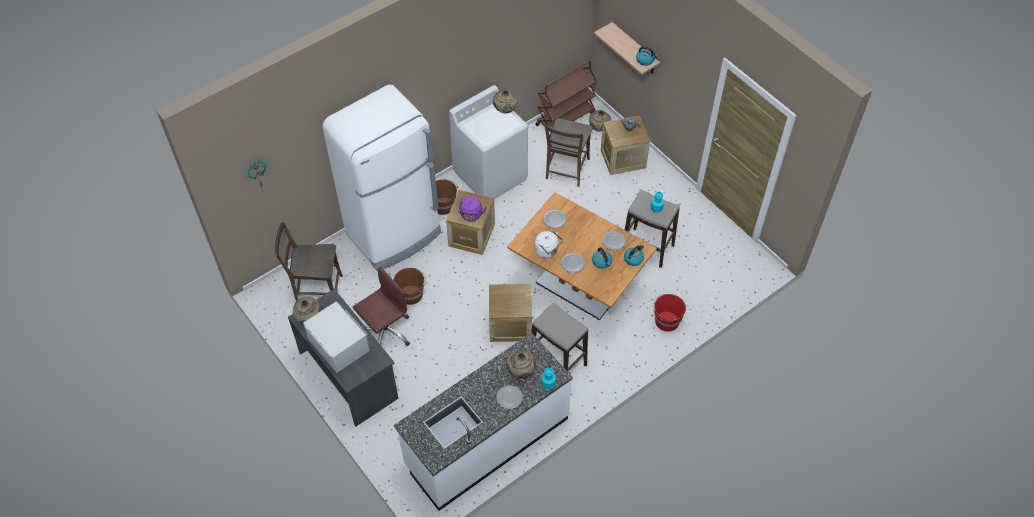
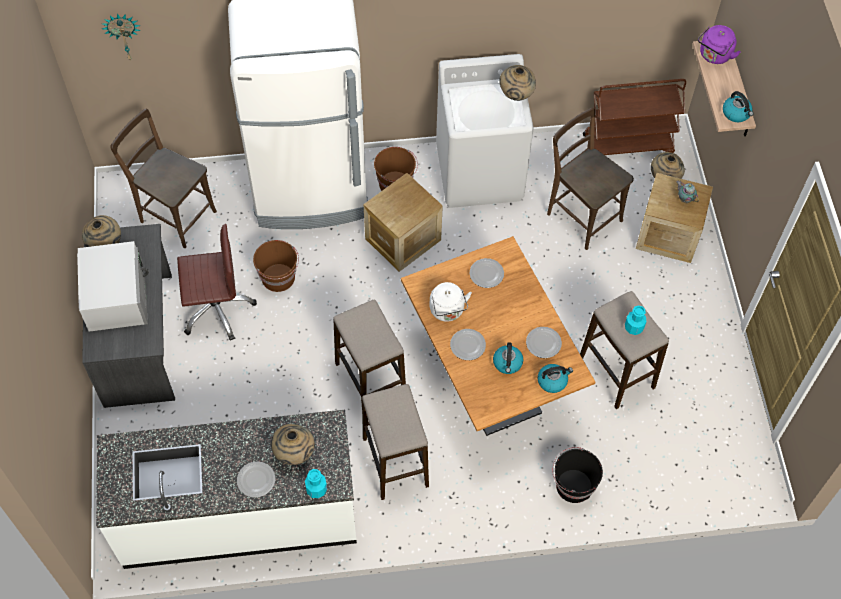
camera: 30 degrees right, 5 degrees up
purple kettle [458,196,487,221] -> purple kettle moved to [698,25,741,64]
crate [489,284,532,342] -> stool [333,299,406,415]
brown chair [545,118,593,187] -> brown chair turned 90 degrees clockwise [547,108,634,250]
red bucket [653,294,686,332] -> black bucket [552,447,603,503]

